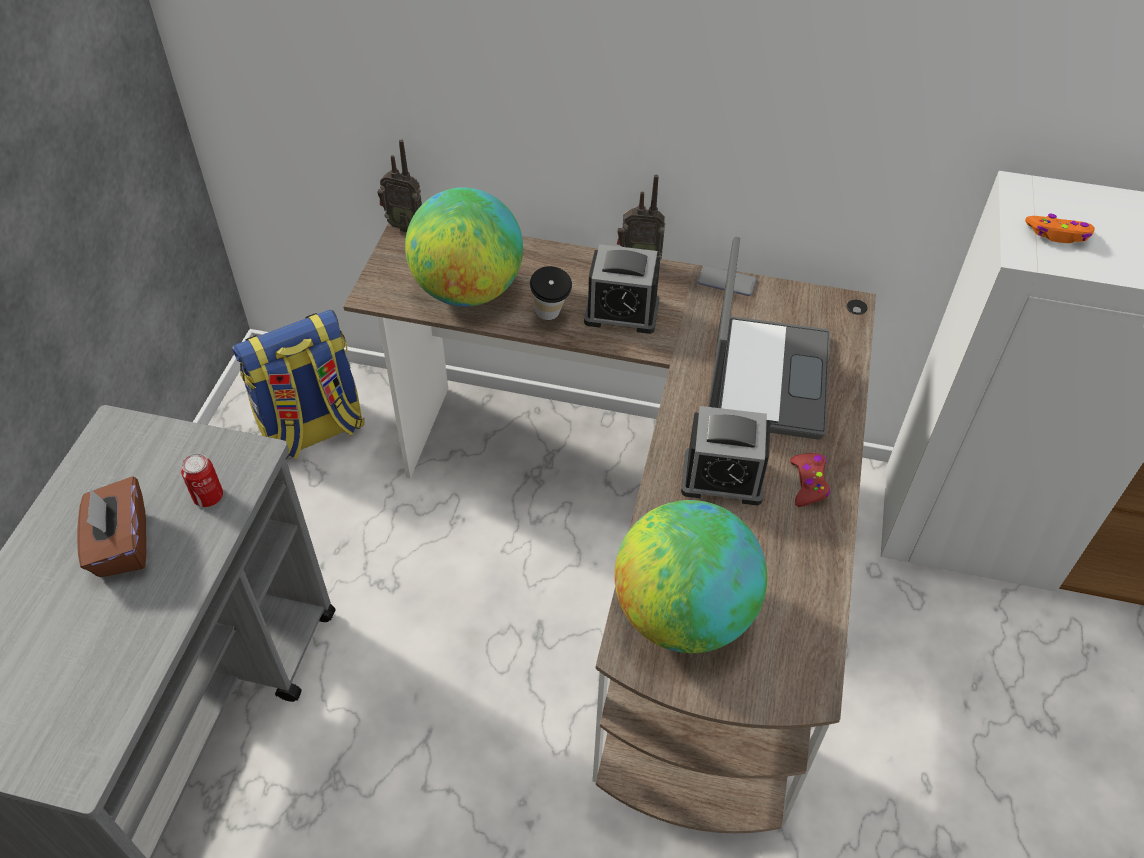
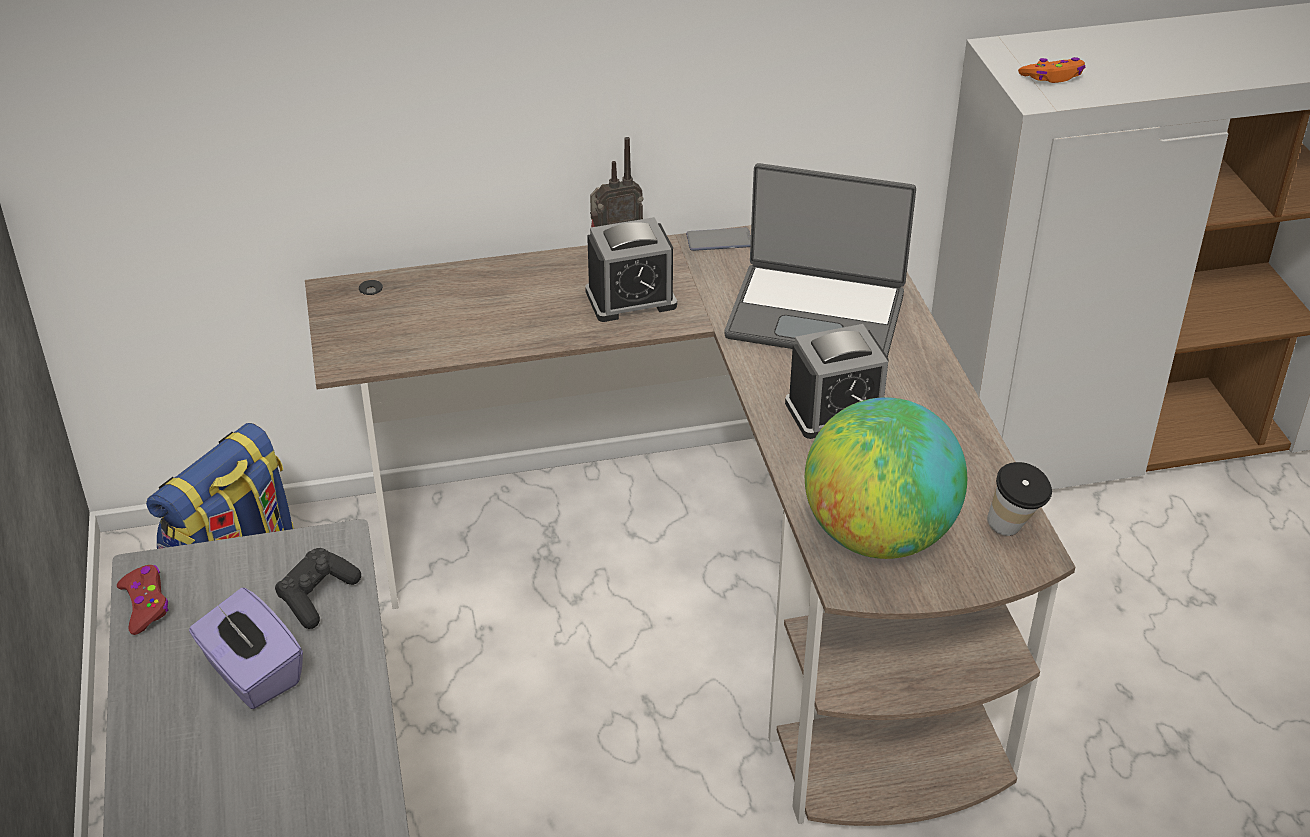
camera: 25 degrees left, 10 degrees down
brown tissue box [77,476,146,577] -> purple tissue box [189,588,303,709]
can [181,453,223,507] -> black game controller [275,548,361,629]
radio [377,140,422,233] -> none
globe [405,187,523,307] -> none
cup [530,266,572,320] -> cup moved to [987,462,1052,536]
laptop [708,237,830,440] -> laptop turned 120 degrees clockwise [724,163,916,357]
red game controller [790,453,830,507] -> red game controller moved to [117,565,169,635]

